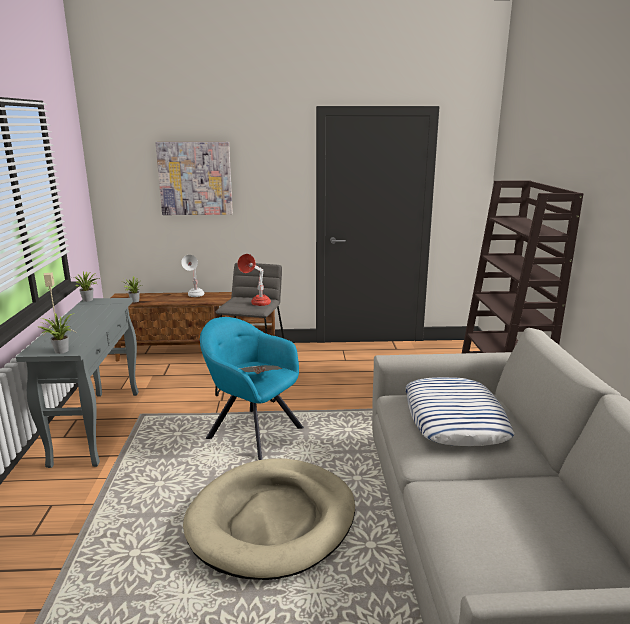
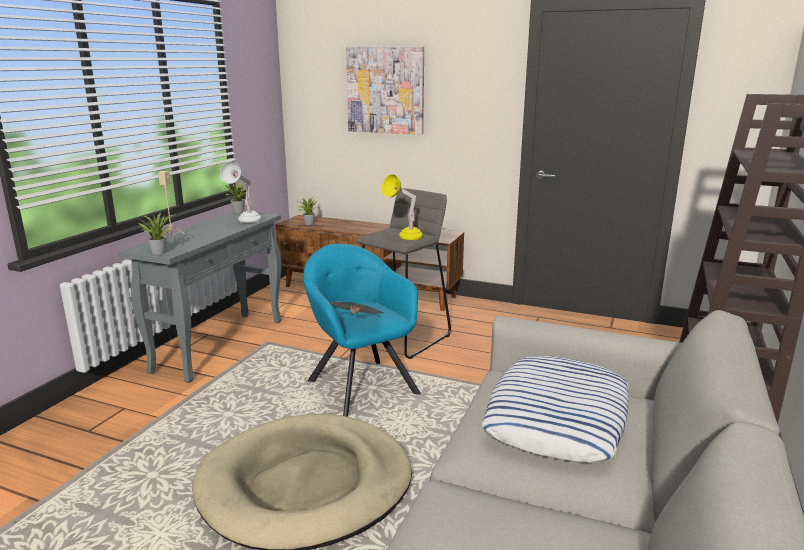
camera: 25 degrees right, 0 degrees up
white table lamp [181,255,204,297] -> white table lamp moved to [220,161,261,223]
red table lamp [238,254,271,306] -> yellow table lamp [382,174,423,240]

